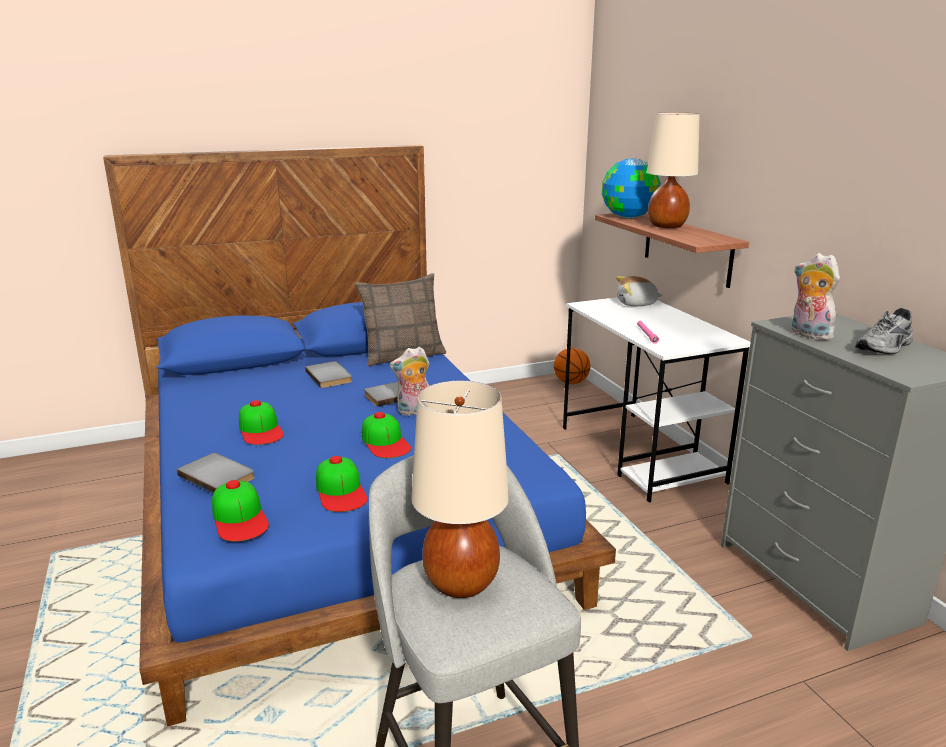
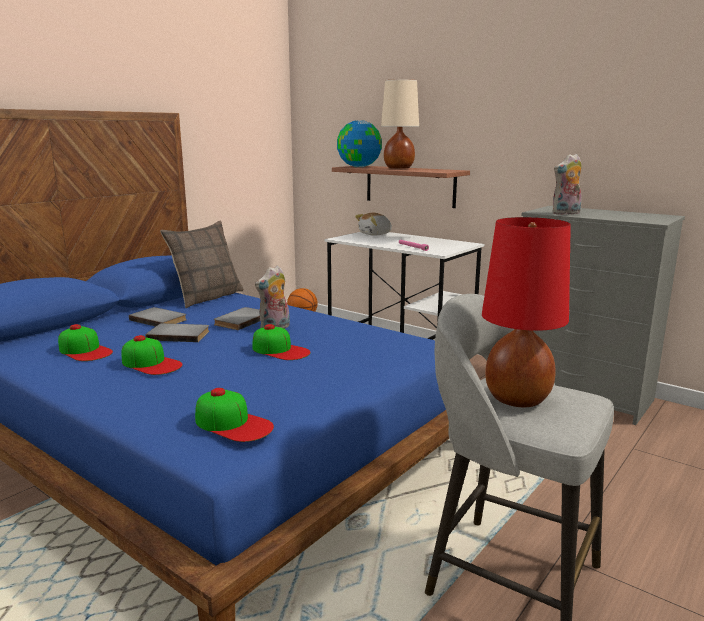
camera: 30 degrees left, 5 degrees down
grey book [177,453,255,493] -> grey book moved to [145,323,209,342]
cap [316,456,368,512] -> cap moved to [58,324,113,361]
beige table lamp [412,381,509,598] -> red table lamp [482,217,571,407]
plush toy [792,253,840,340] -> plush toy turned 45 degrees counterclockwise [552,154,582,215]
grey shoe [855,308,913,354] -> none

